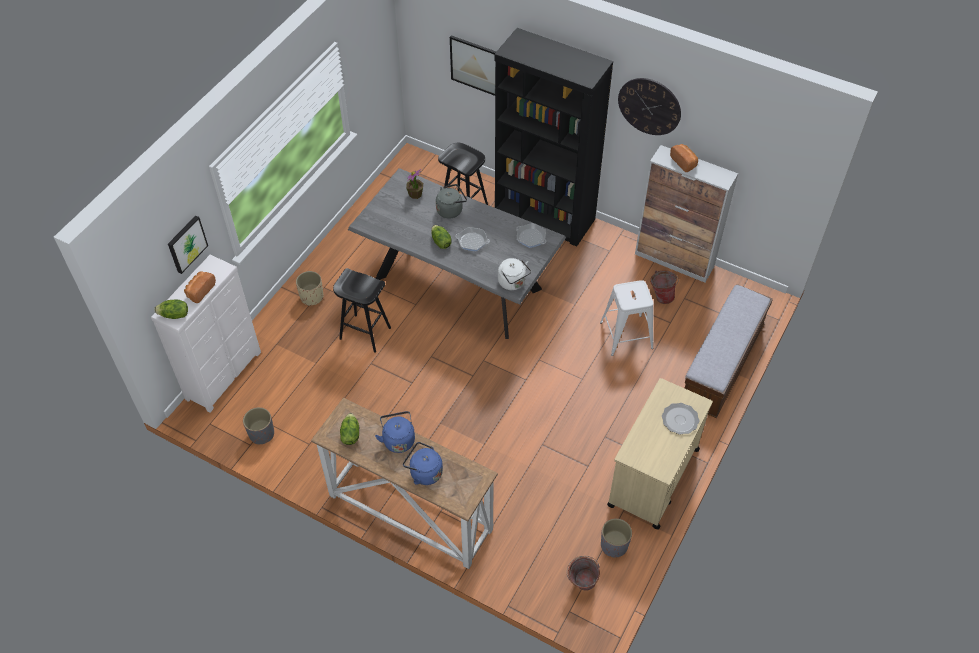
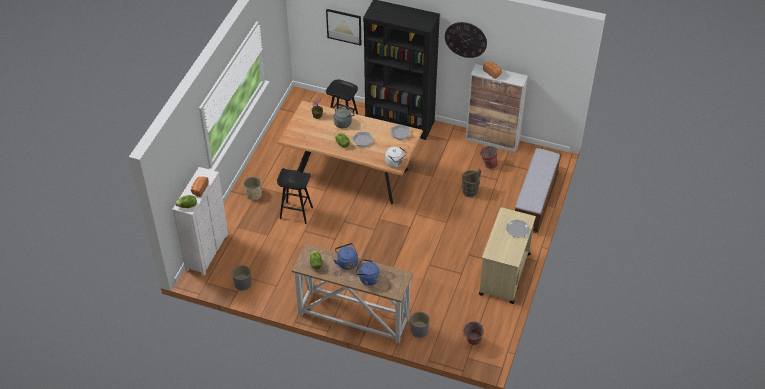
camera: 10 degrees left, 5 degrees down
picture [168,216,208,274] -> none
grey dining table [348,168,566,339] -> brown dining table [278,101,423,204]
white stool [600,280,653,356] -> brown bucket [462,168,481,197]
grey planter [601,518,632,557] -> grey planter moved to [410,311,430,338]

